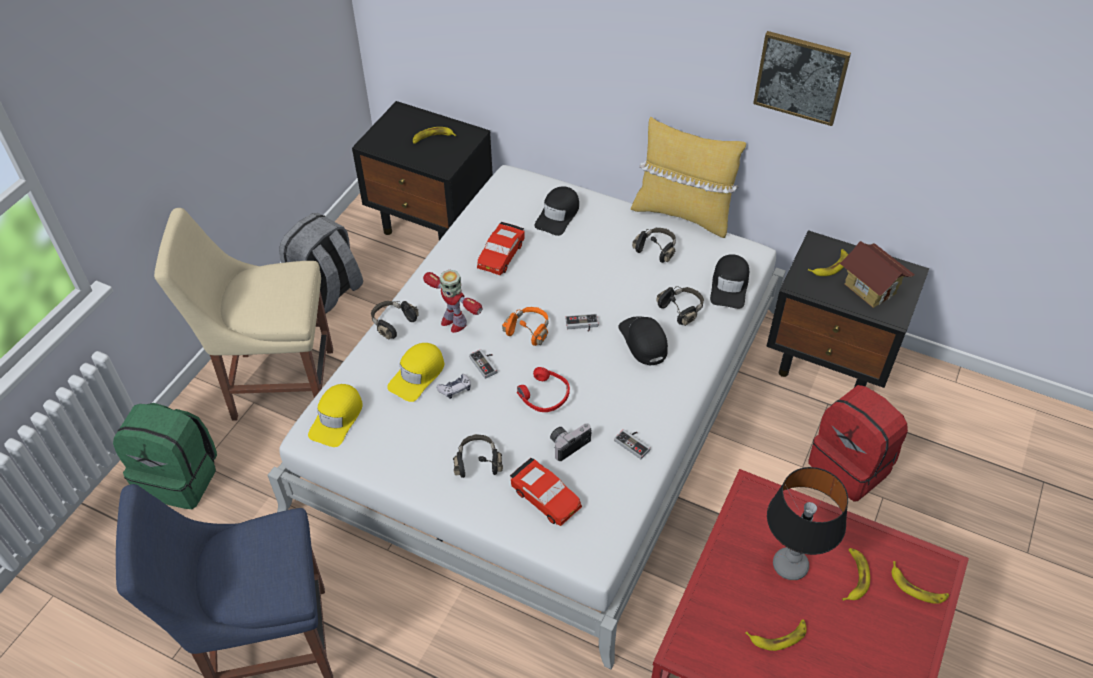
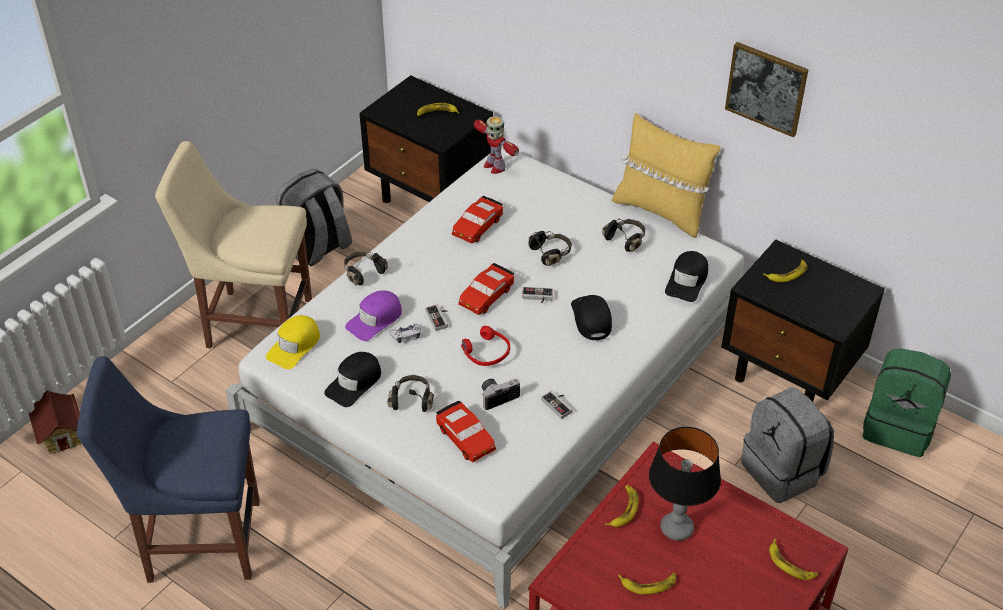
camera: 10 degrees right, 5 degrees down
green backpack [113,403,217,509] -> green backpack moved to [862,348,951,457]
yellow cap [387,343,444,402] -> purple cap [345,290,402,341]
toy robot [423,270,483,333] -> toy robot moved to [474,116,519,174]
orange headphones [502,307,549,346] -> red toy car [458,263,514,315]
black cap [534,186,579,236] -> black cap moved to [324,352,381,407]
black headphones [657,286,704,326] -> black headphones moved to [529,231,572,266]
red backpack [808,385,908,501] -> grey backpack [741,387,834,503]
toy house [840,241,915,308] -> toy house moved to [28,391,81,454]
banana [842,548,870,601] -> banana moved to [605,485,639,527]

